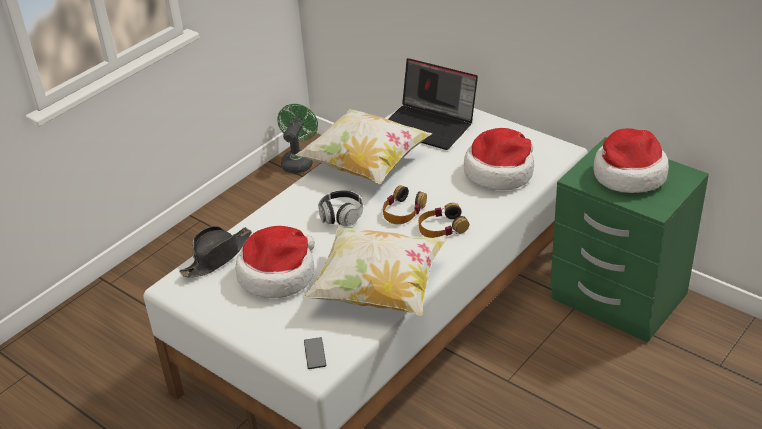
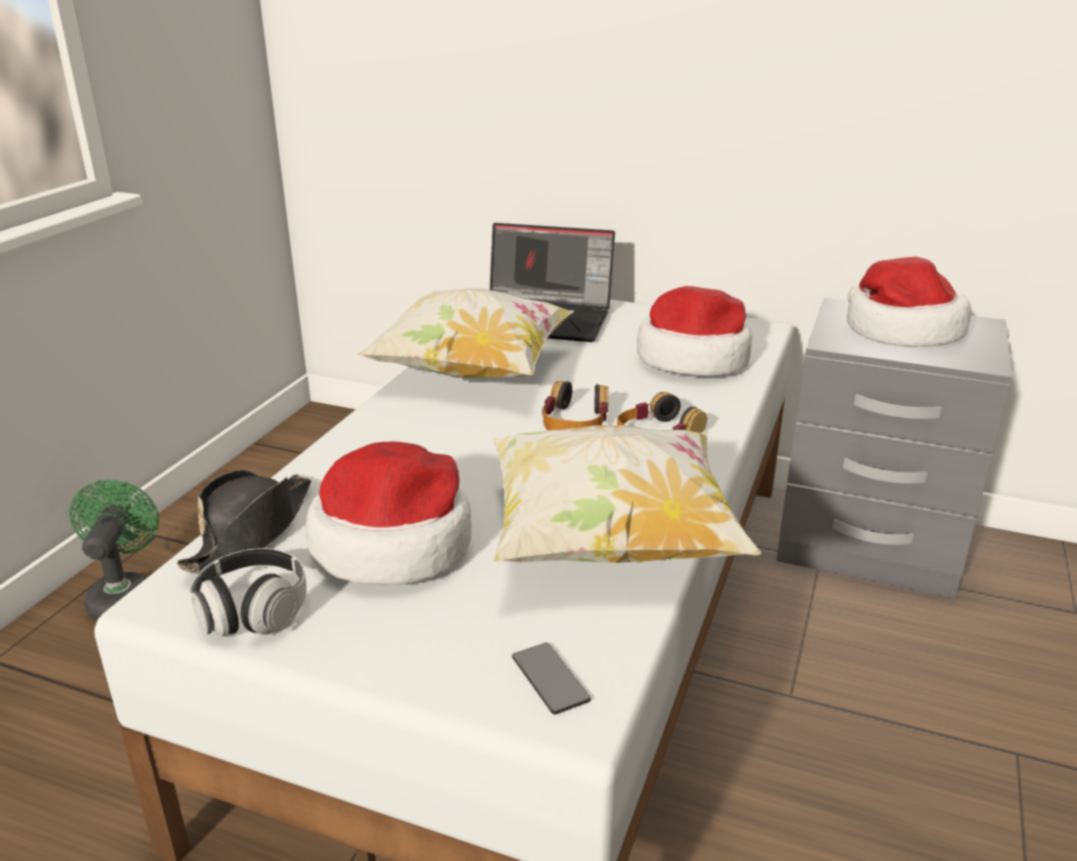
camera: 20 degrees left, 10 degrees down
green fan [277,104,318,173] -> green fan moved to [69,479,159,621]
headphones [318,190,363,226] -> headphones moved to [190,548,307,637]
green nightstand [550,137,709,342] -> grey nightstand [777,298,1013,599]

